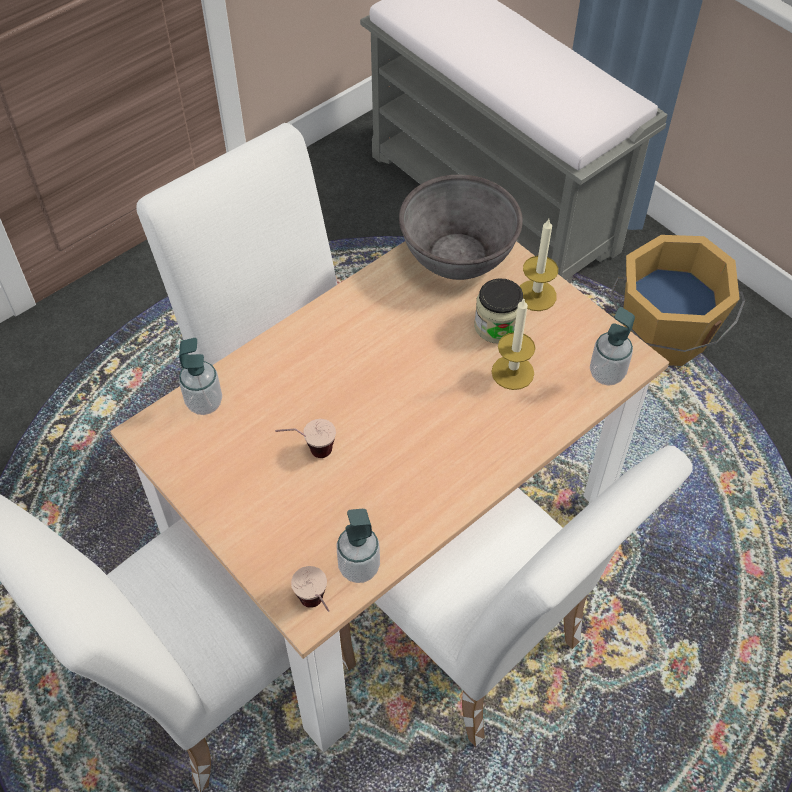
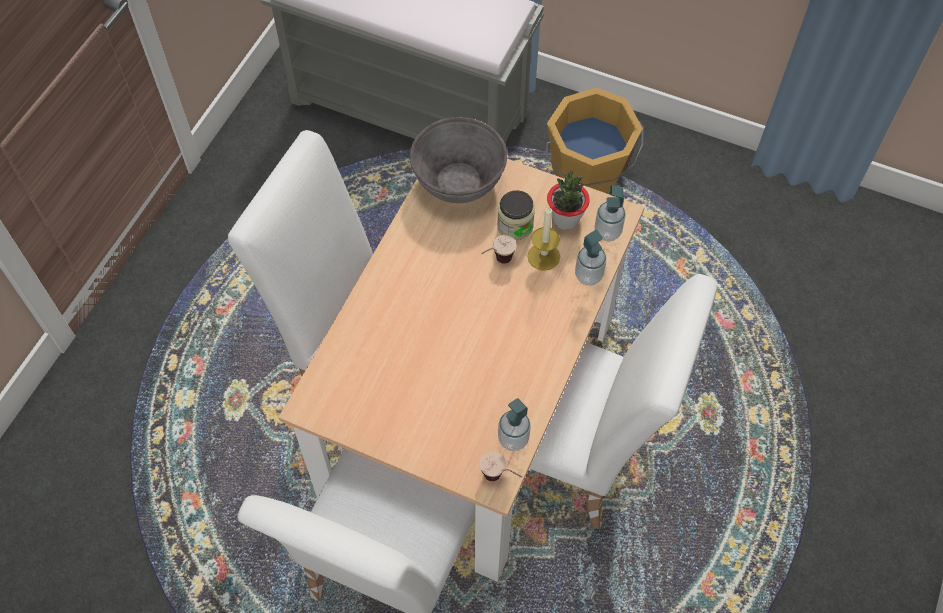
camera: 25 degrees left, 5 degrees up
soap dispenser [179,338,222,415] -> soap dispenser moved to [575,230,606,286]
cup [275,419,336,458] -> cup moved to [481,235,517,264]
candle [519,219,558,311] -> none
none -> potted plant [547,171,590,230]

